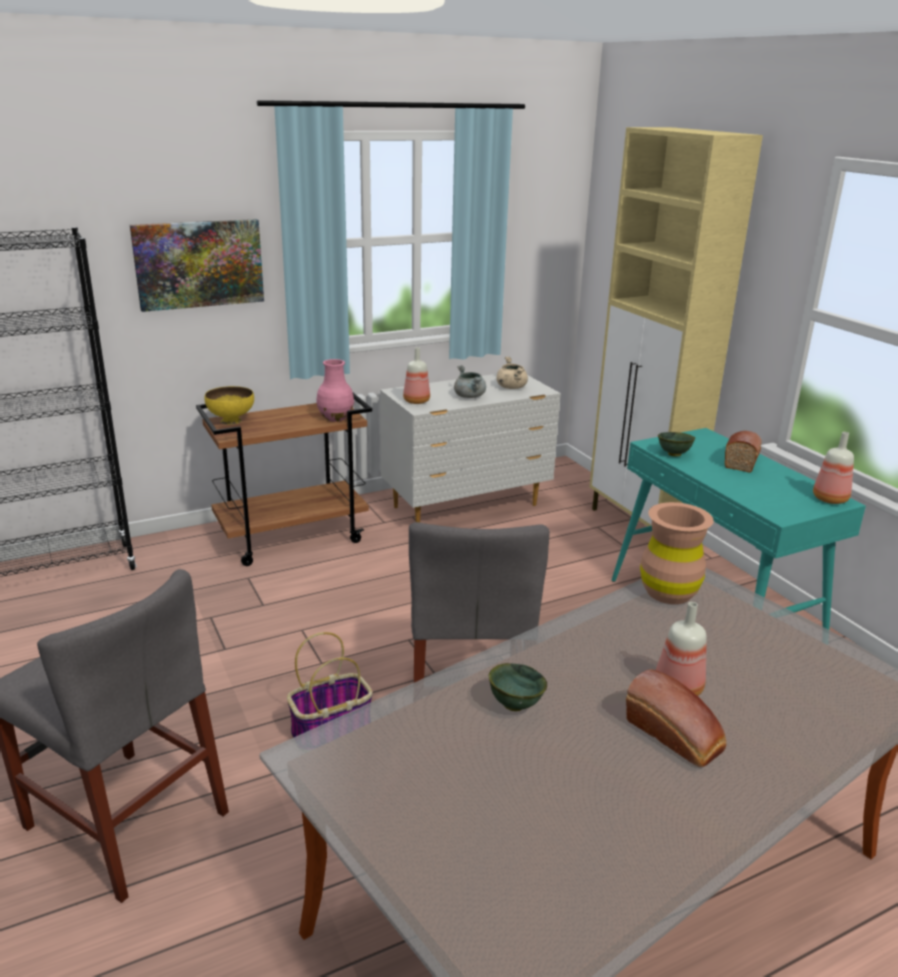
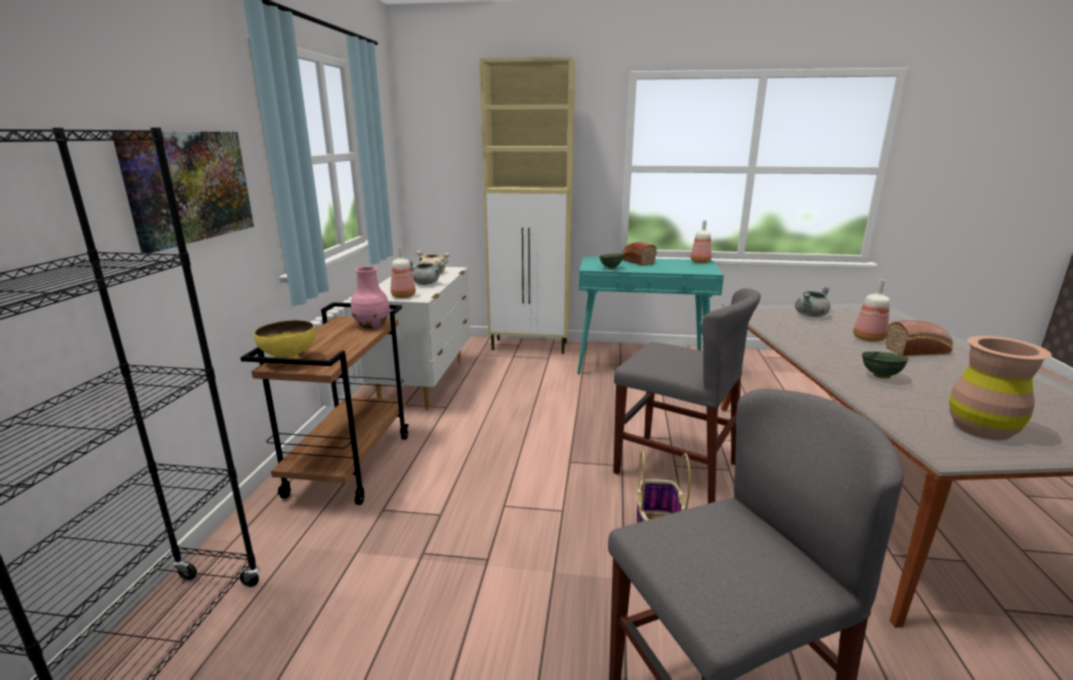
camera: 55 degrees left, 5 degrees down
brown vase [640,502,714,604] -> brown vase moved to [949,336,1052,440]
none -> grey cooking pot [795,287,831,317]

